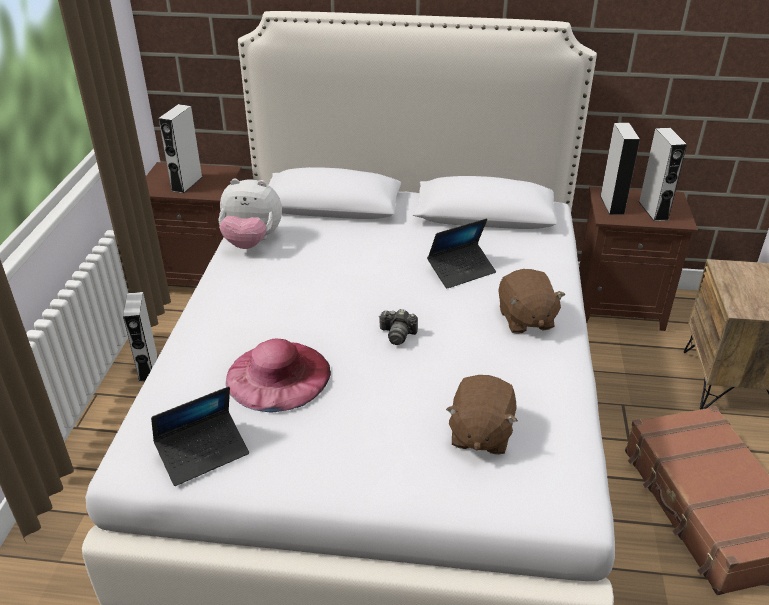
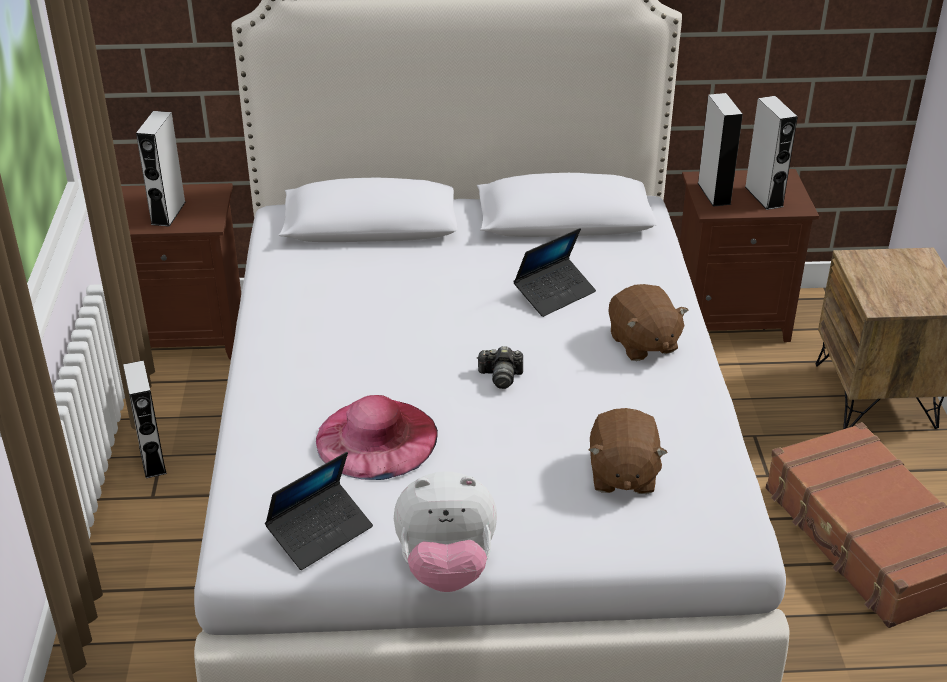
camera: 10 degrees left, 0 degrees up
plush toy [218,178,282,249] -> plush toy moved to [394,471,497,592]

